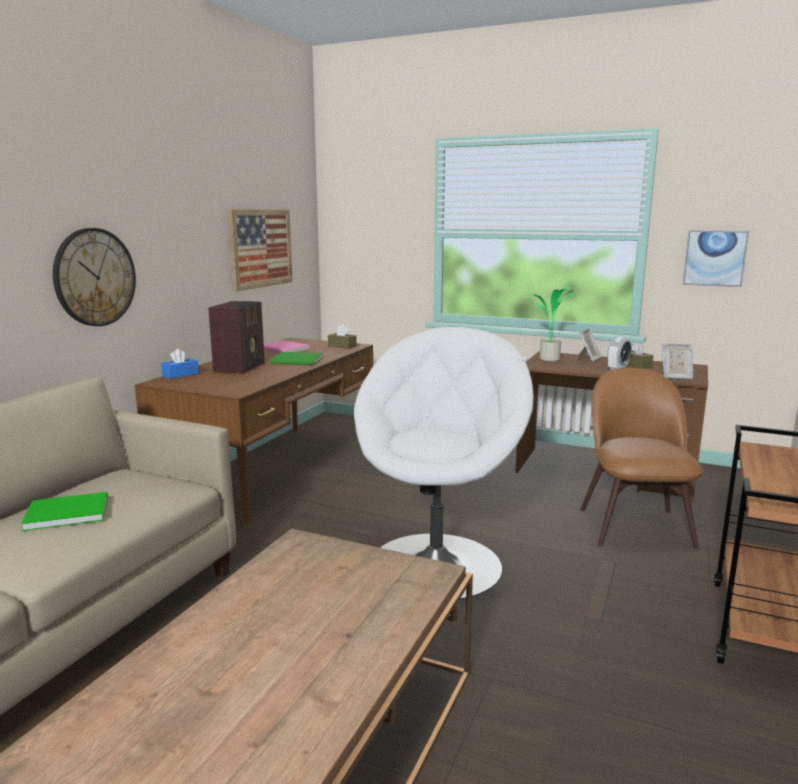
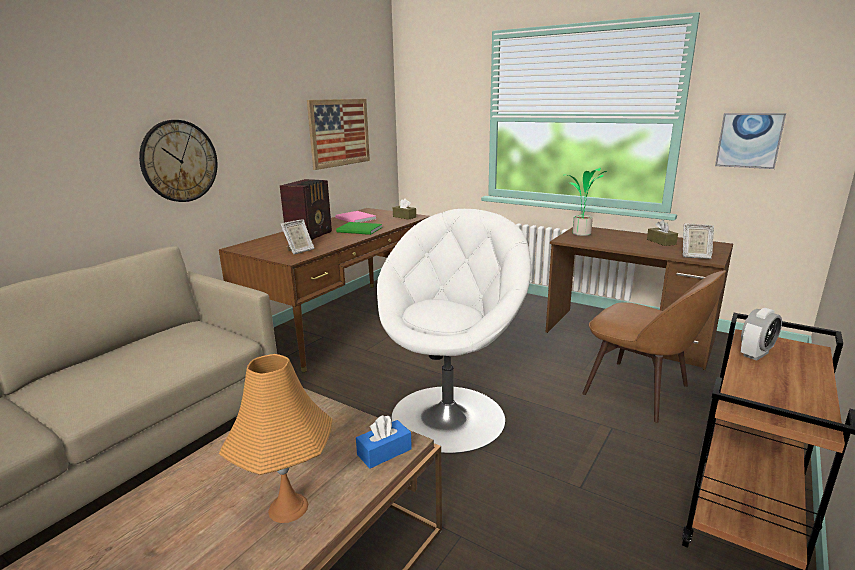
camera: 10 degrees right, 5 degrees up
green book [21,492,108,531] -> none
blue tissue box [161,349,199,379] -> blue tissue box moved to [356,415,412,469]
picture frame [578,329,602,362] -> picture frame moved to [280,219,314,254]
brown chair [580,368,703,549] -> brown chair turned 120 degrees clockwise [582,270,726,423]
alarm clock [607,337,632,370] -> alarm clock moved to [741,308,782,361]
none -> orange table lamp [219,354,332,523]

